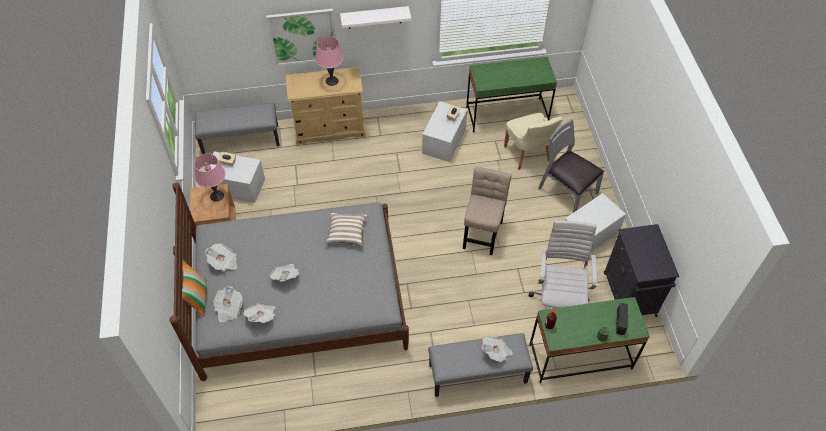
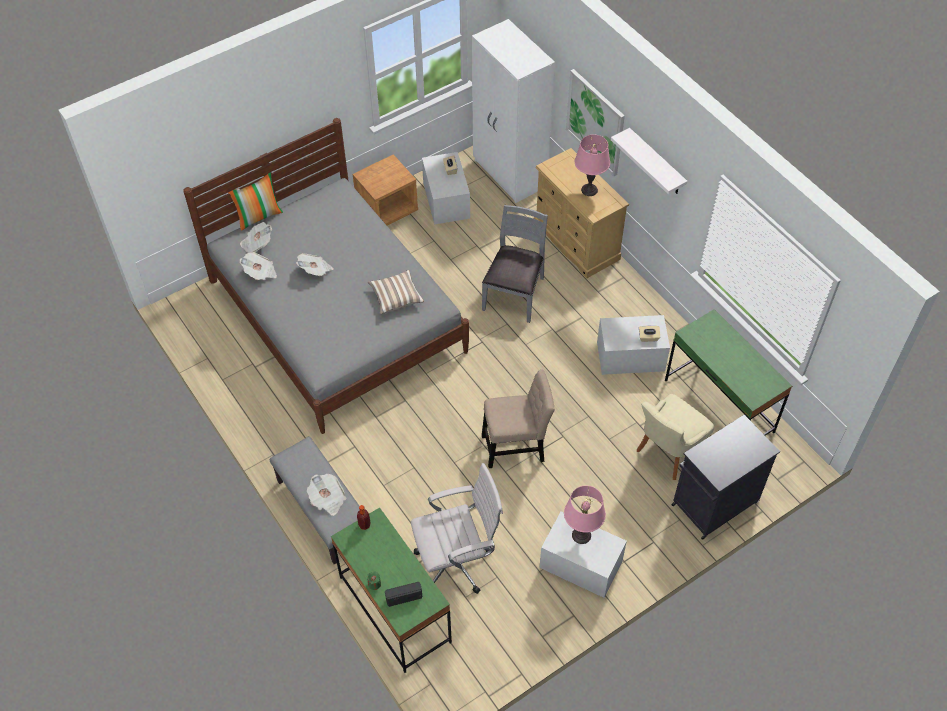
camera: 65 degrees right, 0 degrees up
pink table lamp [194,154,225,202] -> pink table lamp moved to [564,486,606,544]
grey bench [195,103,280,154] -> white wardrobe [472,19,555,203]
newspaper [205,243,237,271] -> none
grey chair [538,119,604,213] -> grey chair moved to [482,205,548,323]
black cabinet [604,224,679,317] -> black cabinet moved to [672,415,780,540]

